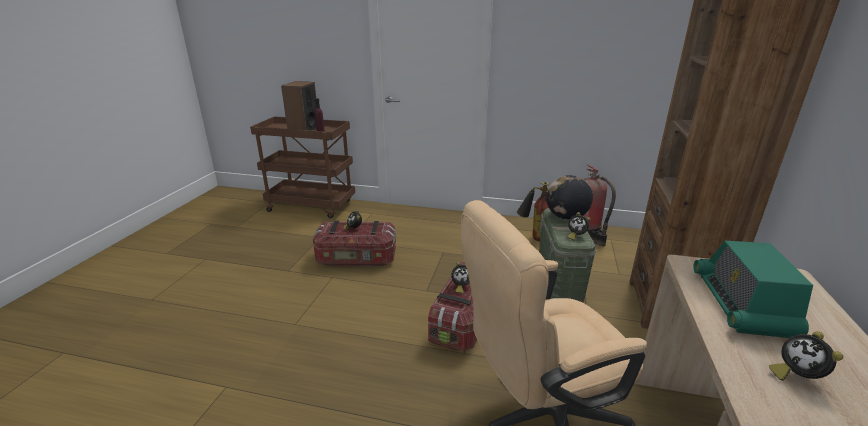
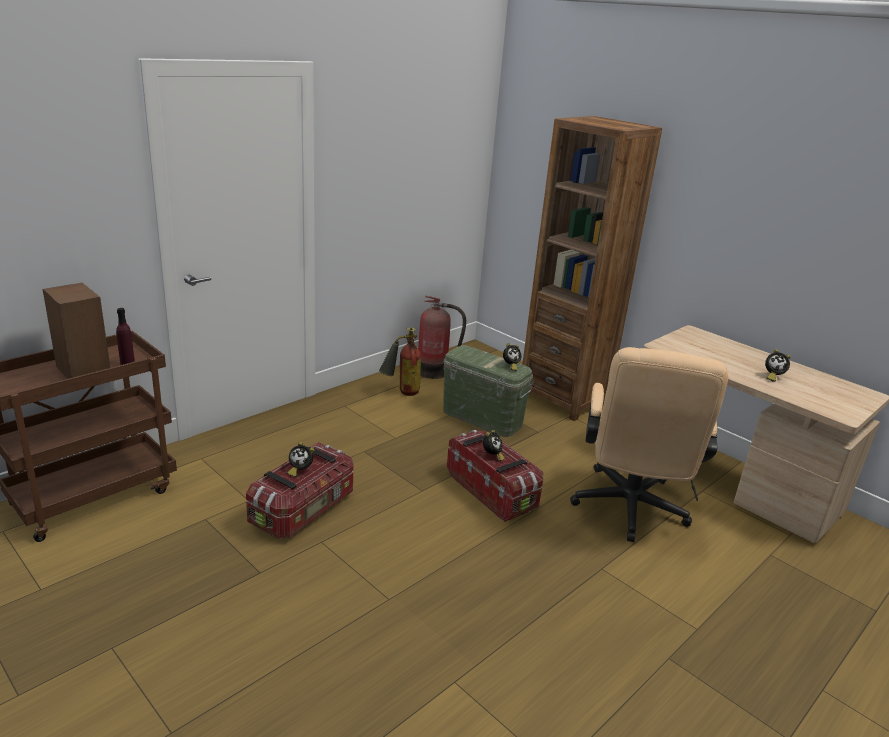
camera: 60 degrees left, 0 degrees up
globe [546,175,593,220] -> none
radio [693,241,813,338] -> none

